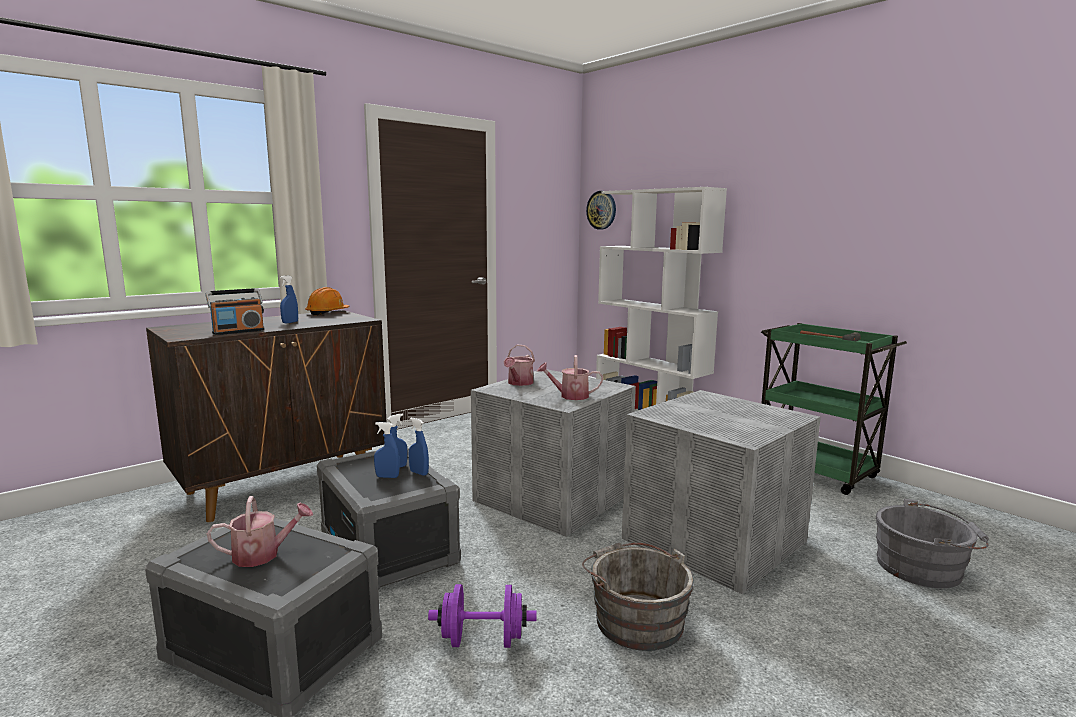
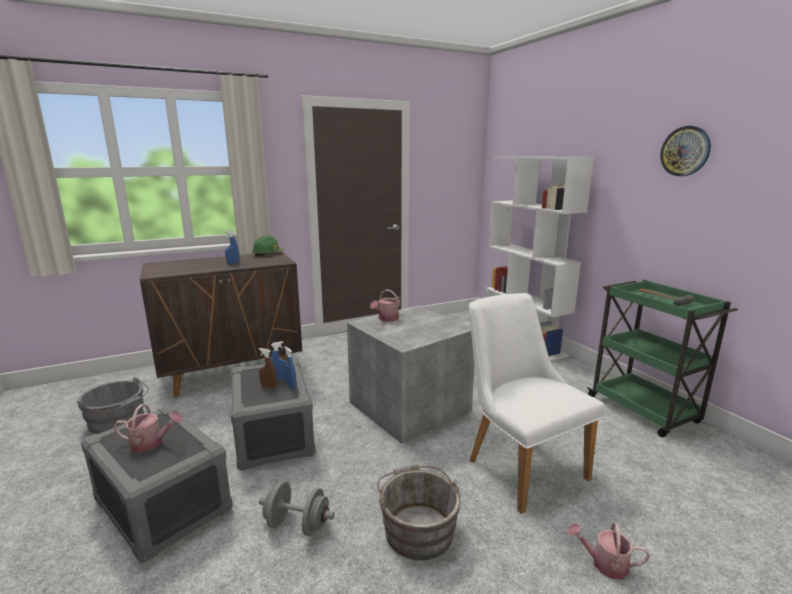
camera: 15 degrees right, 5 degrees up
radio [205,288,264,335] -> none
orange hard hat [305,287,350,315] -> green hard hat [251,236,284,256]
blue spray bottle [374,422,400,478] -> brown spray bottle [259,348,276,388]
purple dumbbell [428,584,537,648] -> grey dumbbell [259,481,335,536]
watering can [537,355,603,400] -> watering can moved to [567,522,650,579]
wall clock [586,191,616,230] -> wall clock moved to [660,126,711,176]
grey storage box [622,390,821,594] -> white chair [469,293,605,514]
grey bucket [876,499,989,588] -> grey bucket moved to [77,377,149,434]

